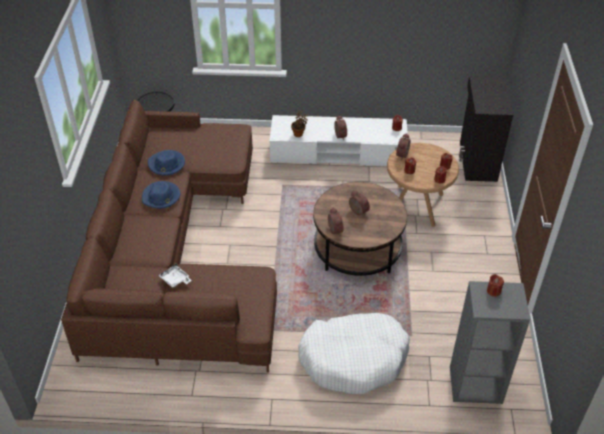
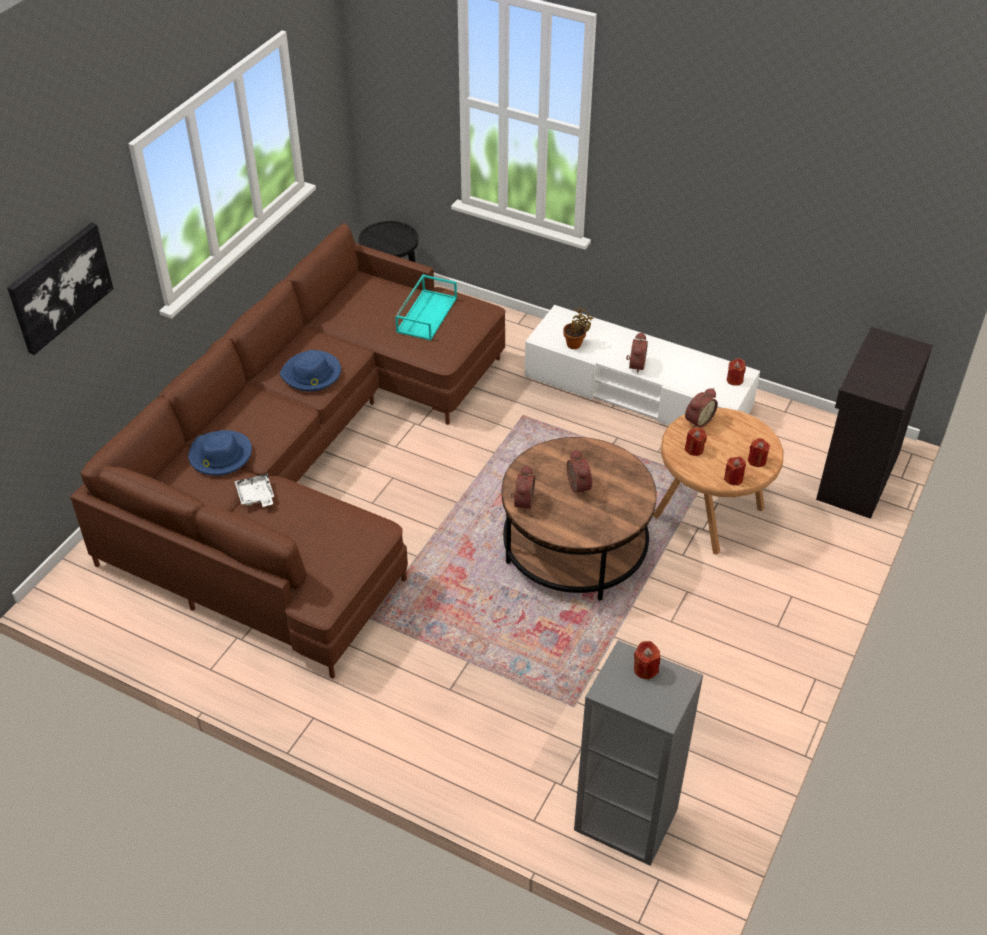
camera: 25 degrees right, 0 degrees up
blue hat [148,150,185,176] -> blue hat moved to [188,430,252,476]
white dog bed [298,313,410,394] -> none
none -> picture [7,223,114,355]
none -> turquoise tray [395,274,457,341]

